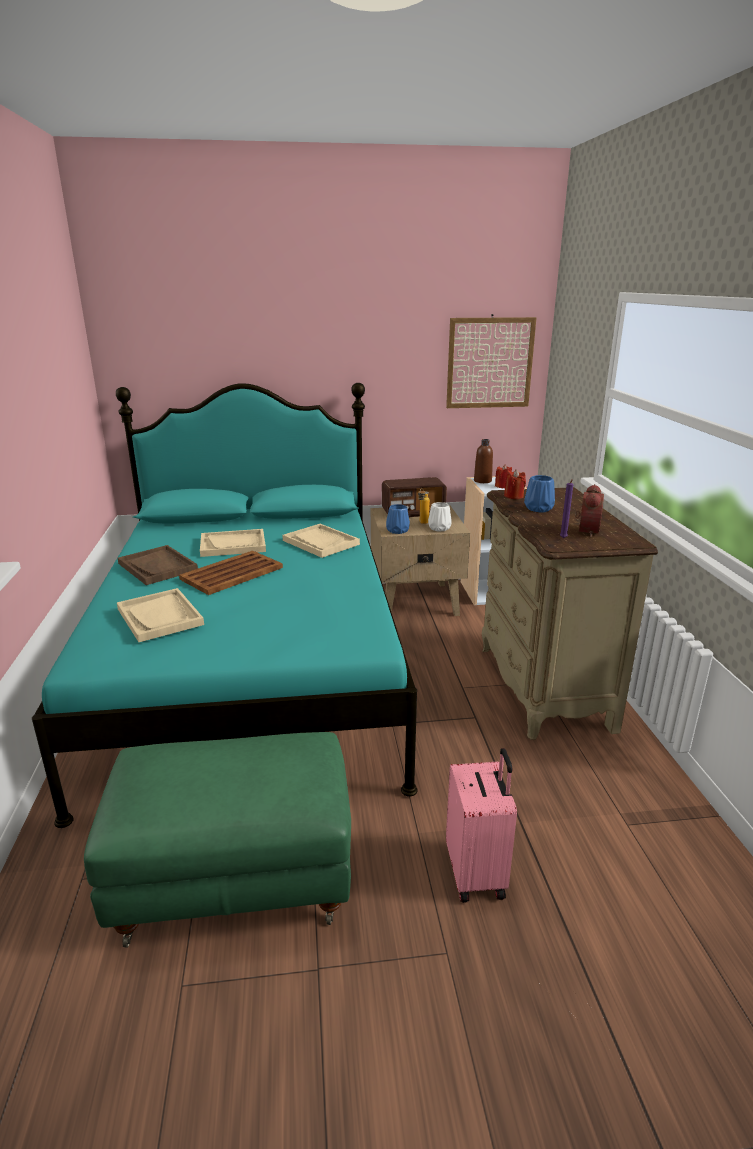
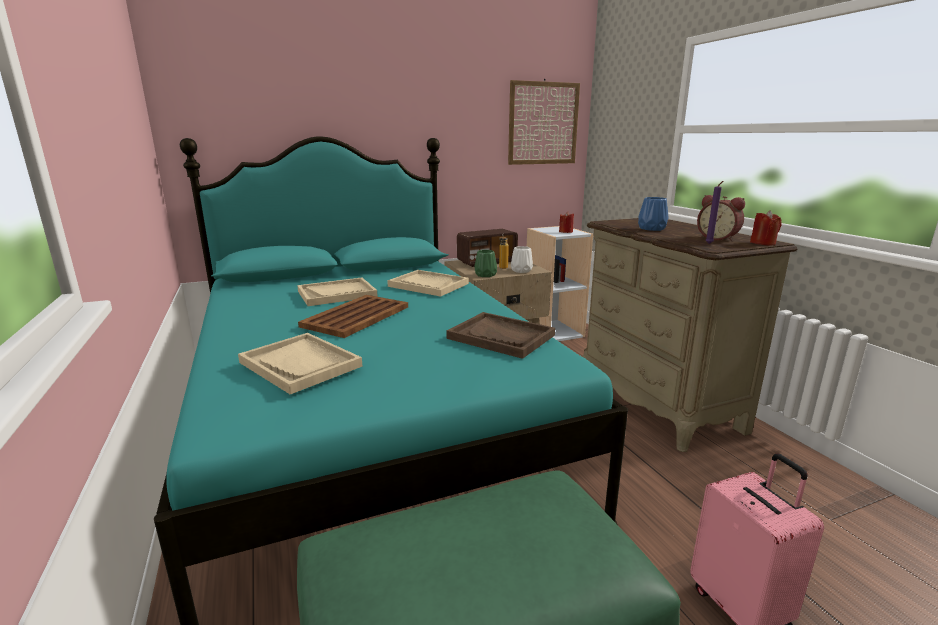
camera: 15 degrees left, 5 degrees down
brown tray [118,545,198,585] -> brown tray moved to [446,312,555,359]
blue vase [386,504,410,534] -> green vase [474,250,497,277]
brown bottle [474,439,493,483] -> none
red candle [504,469,526,499] -> red candle moved to [750,210,781,245]
alarm clock [575,484,604,537] -> alarm clock turned 135 degrees clockwise [697,195,745,242]

